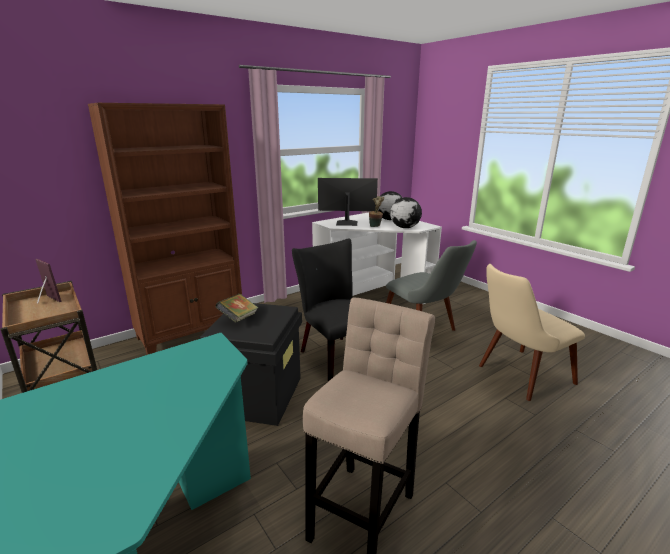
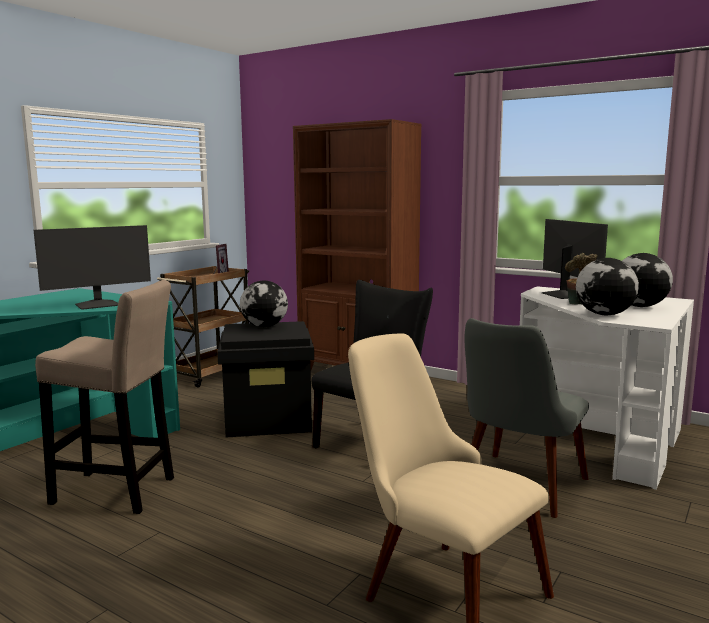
camera: 70 degrees right, 10 degrees down
book [215,294,258,323] -> globe [240,280,288,327]
none -> monitor [33,225,151,310]

